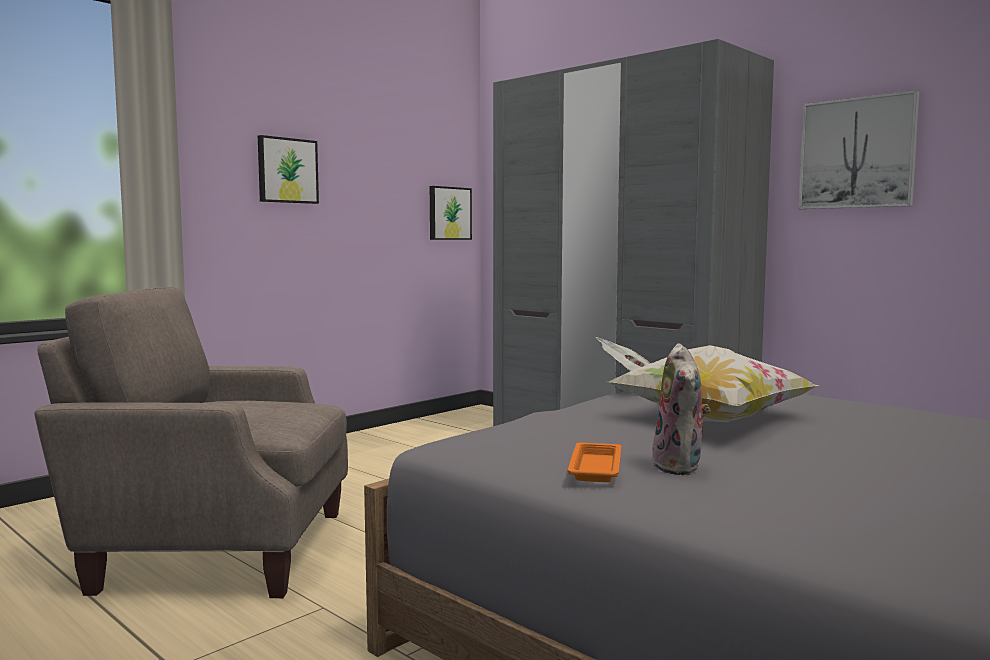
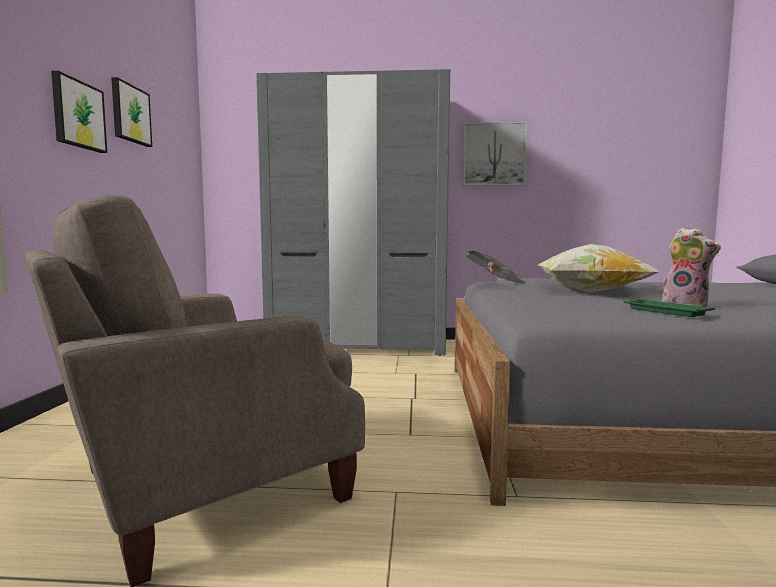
camera: 40 degrees left, 0 degrees up
picture [430,186,472,240] -> picture moved to [111,77,152,147]
orange tray [567,443,621,482] -> green tray [624,299,715,317]

